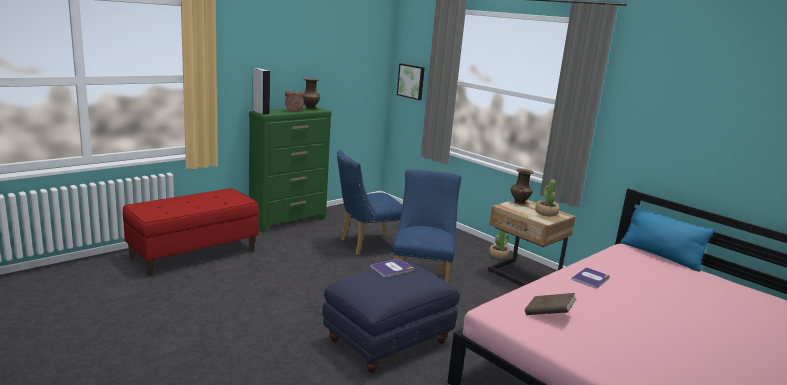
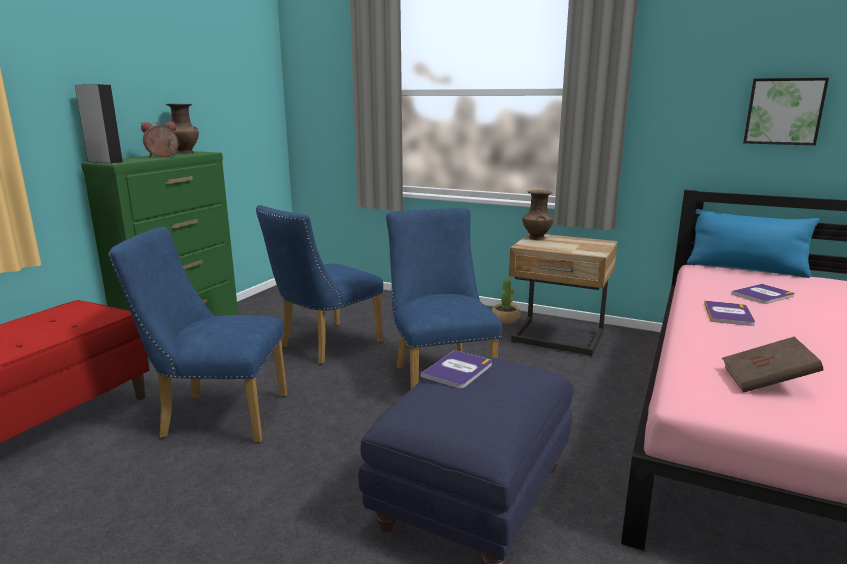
camera: 20 degrees left, 0 degrees up
picture [397,64,425,100] -> picture moved to [743,78,829,145]
potted plant [535,180,560,216] -> none
none -> blue chair [109,227,287,443]
none -> book [731,284,794,304]

